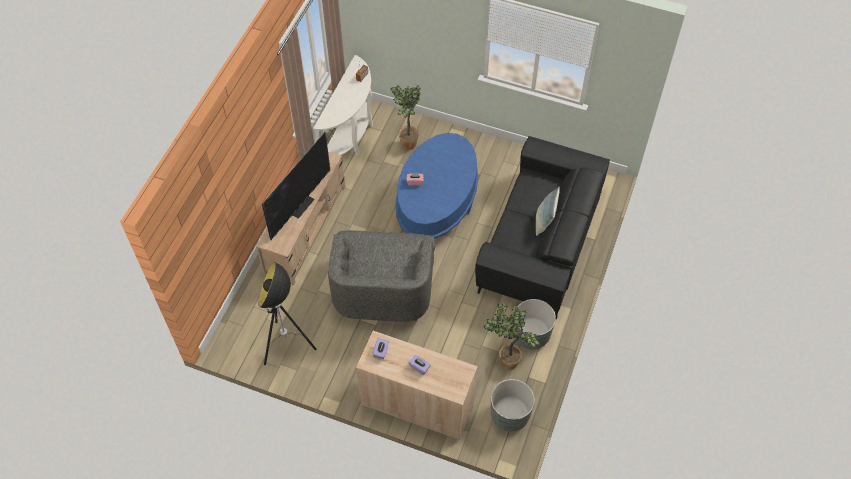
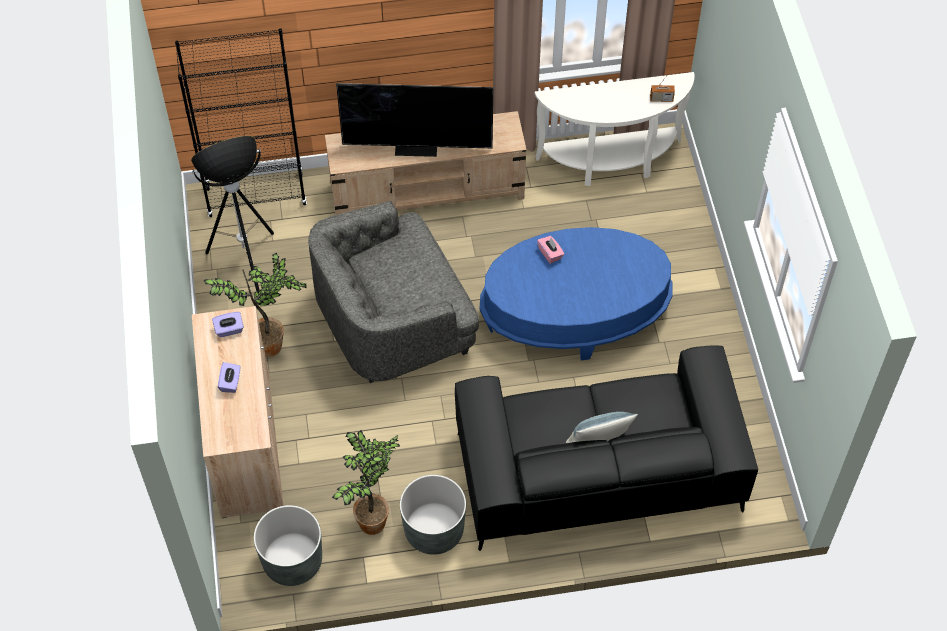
camera: 60 degrees right, 0 degrees up
potted plant [391,85,421,150] -> potted plant moved to [204,253,308,357]
none -> black bookcase [175,28,307,217]

